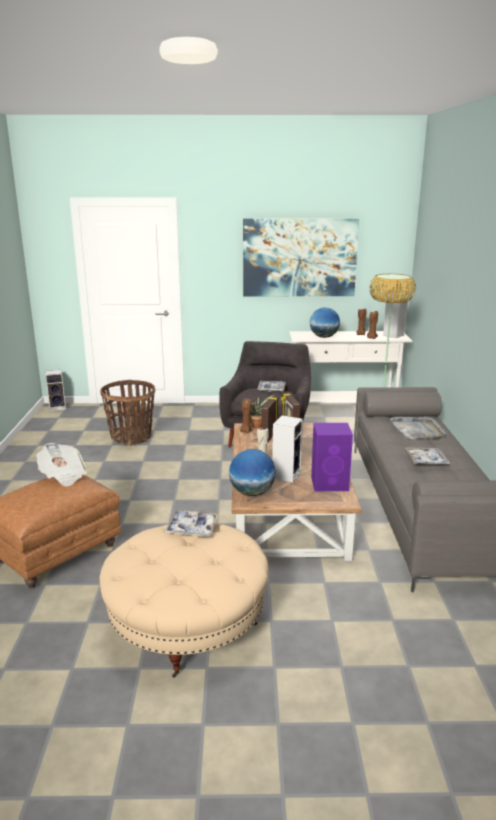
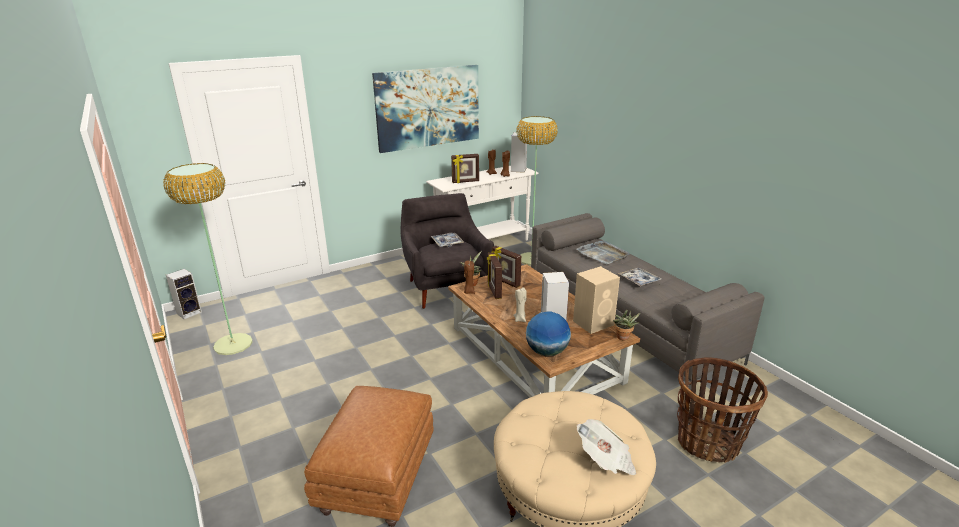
camera: 30 degrees left, 5 degrees up
newspaper [36,443,87,486] -> newspaper moved to [577,419,637,475]
basket [100,380,155,445] -> basket moved to [677,357,768,463]
tray [165,510,219,537] -> none
globe [310,307,340,338] -> picture frame [451,154,479,183]
purple speaker [311,423,353,491] -> beige speaker [573,266,620,334]
none -> floor lamp [163,163,252,355]
none -> potted plant [613,310,640,340]

